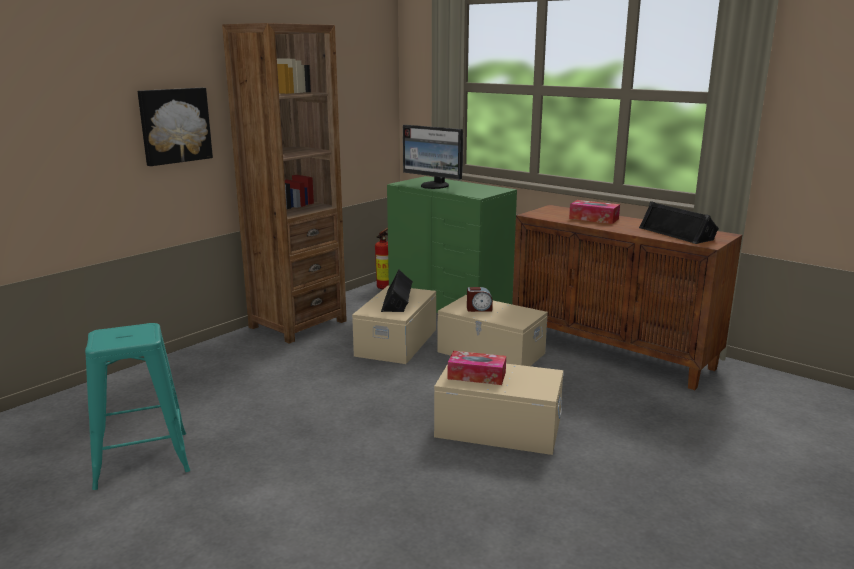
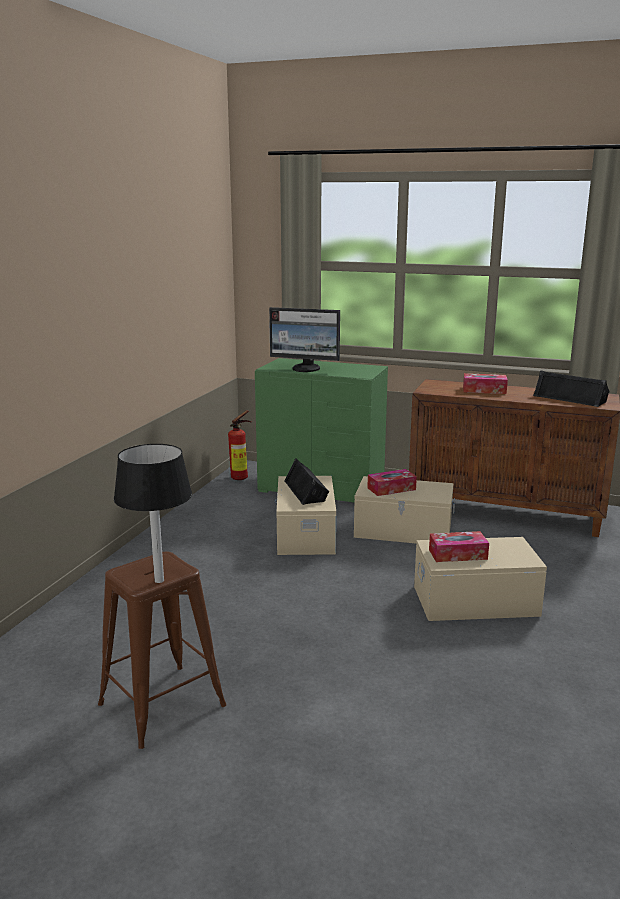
camera: 20 degrees left, 0 degrees up
turquoise stool [85,323,190,490] -> brown stool [98,552,227,749]
picture [137,88,213,166] -> none
brown bookcase [222,23,347,344] -> none
alarm clock [467,287,493,312] -> tissue box [367,469,417,496]
none -> black table lamp [114,444,192,583]

